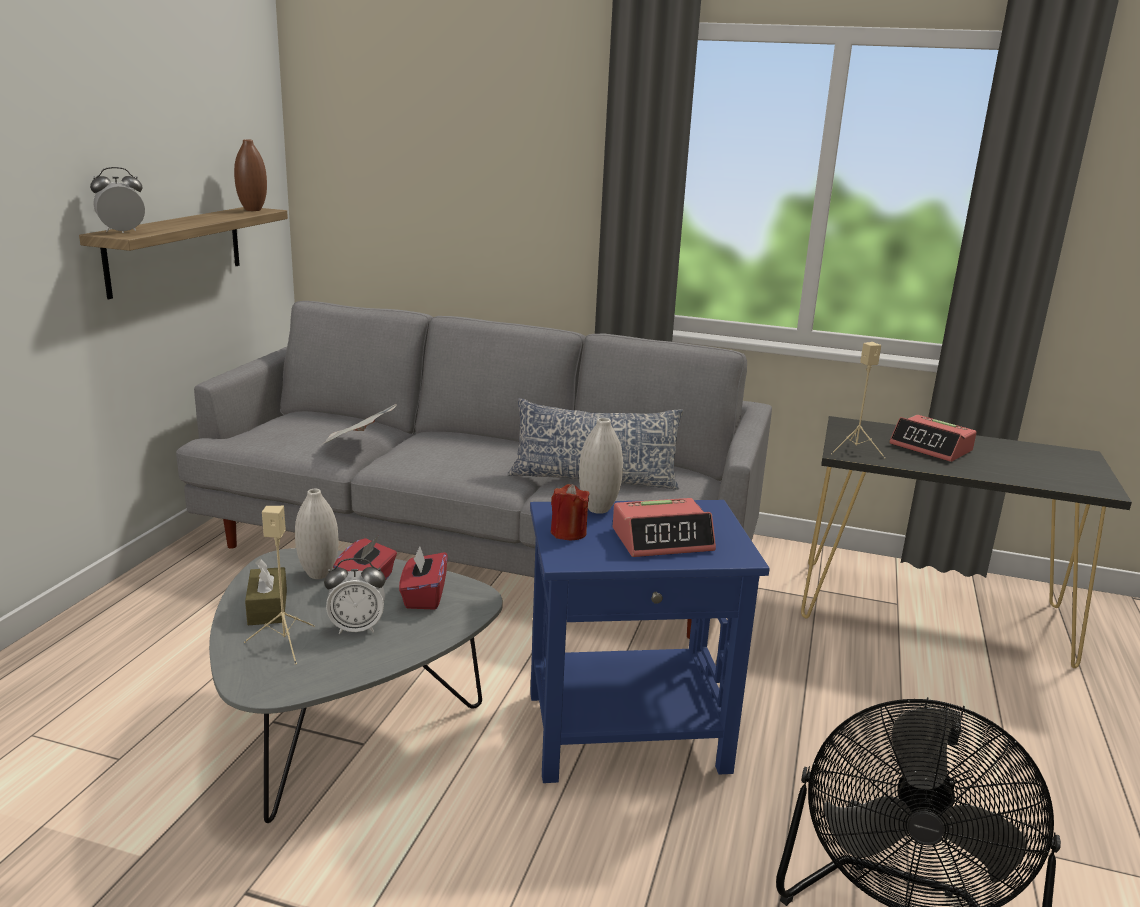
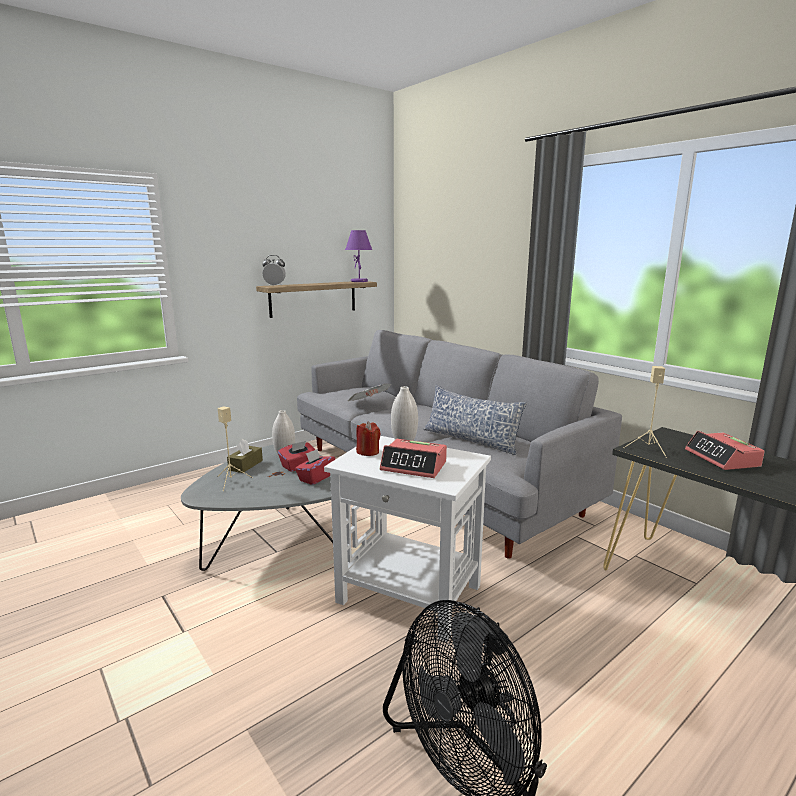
camera: 35 degrees right, 5 degrees down
brown vase [234,139,267,211] -> purple table lamp [345,230,372,282]
alarm clock [324,558,386,634] -> none
blue side table [530,500,770,783] -> white side table [324,436,491,642]

